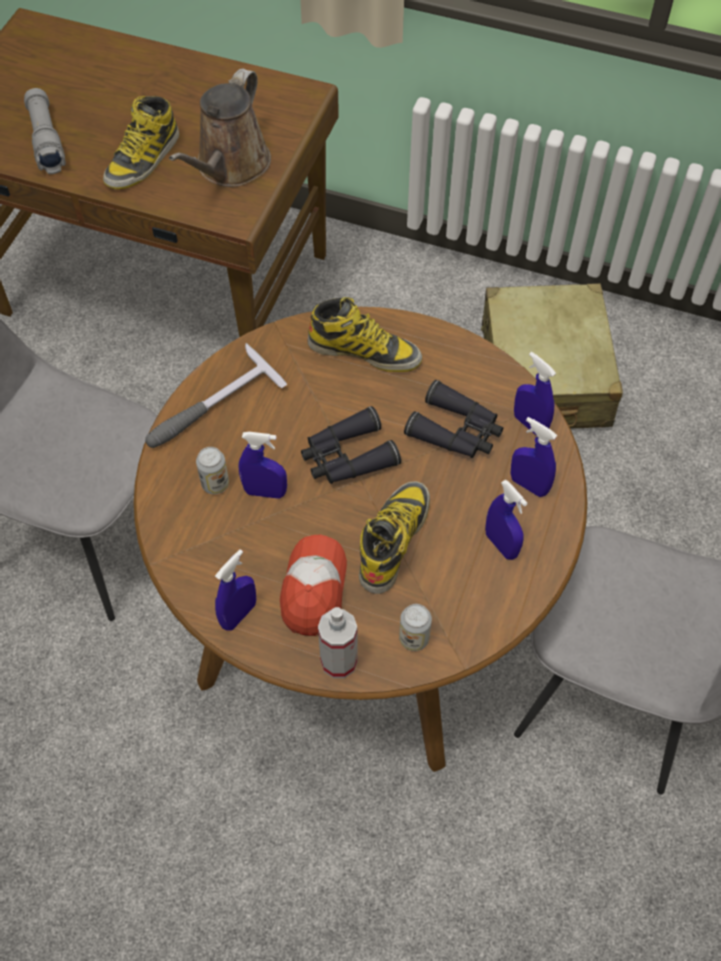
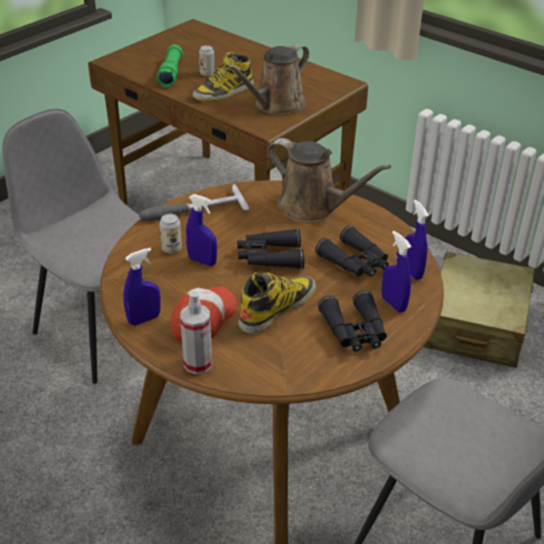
camera: 20 degrees right, 20 degrees down
grey flashlight [24,88,66,174] -> green flashlight [157,45,183,88]
boot [307,297,422,372] -> brown watering can [268,138,391,223]
can [399,604,432,651] -> can moved to [199,45,215,76]
blue spray bottle [485,480,527,560] -> black binoculars [318,290,387,352]

